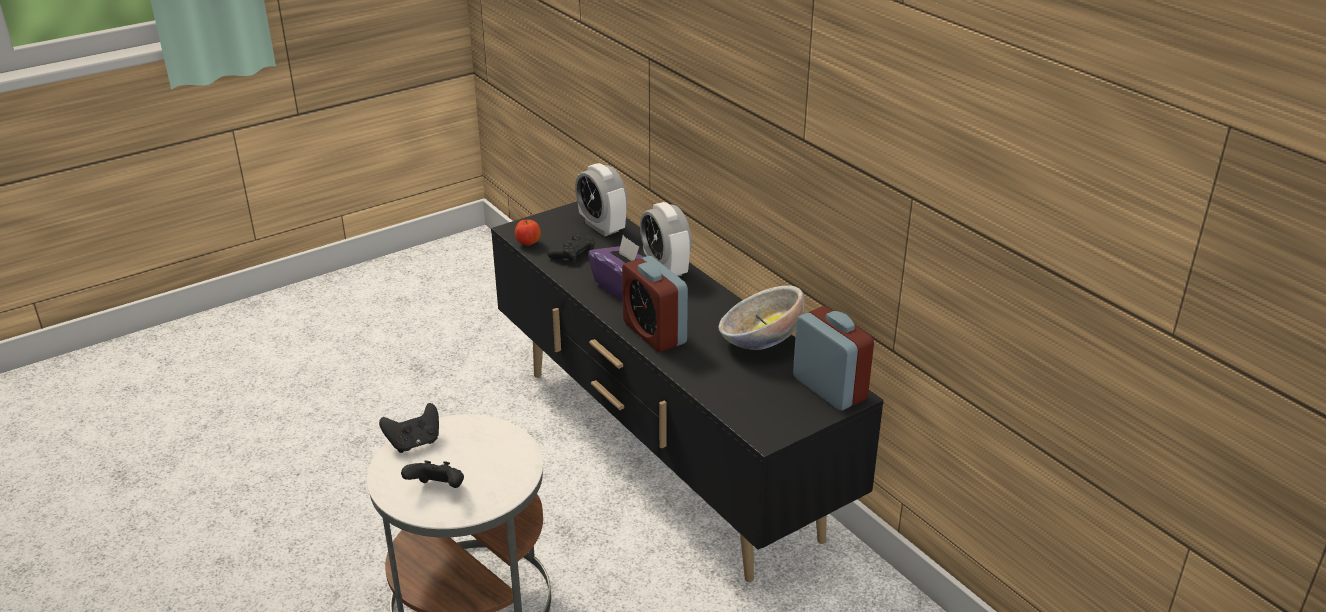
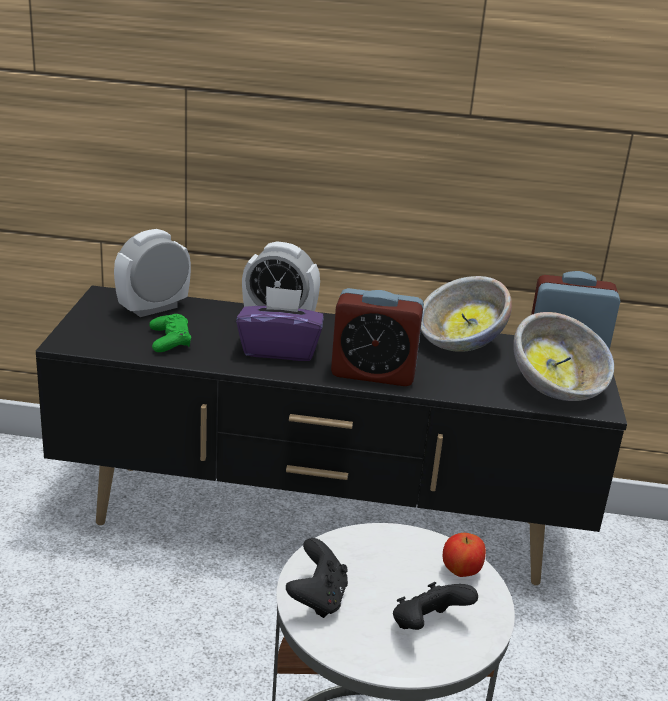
camera: 50 degrees left, 5 degrees down
apple [515,220,541,246] -> apple moved to [443,533,486,577]
black game controller [548,233,595,262] -> green game controller [149,314,191,352]
alarm clock [575,163,627,236] -> alarm clock turned 135 degrees clockwise [114,229,191,317]
none -> bowl [513,312,614,401]

